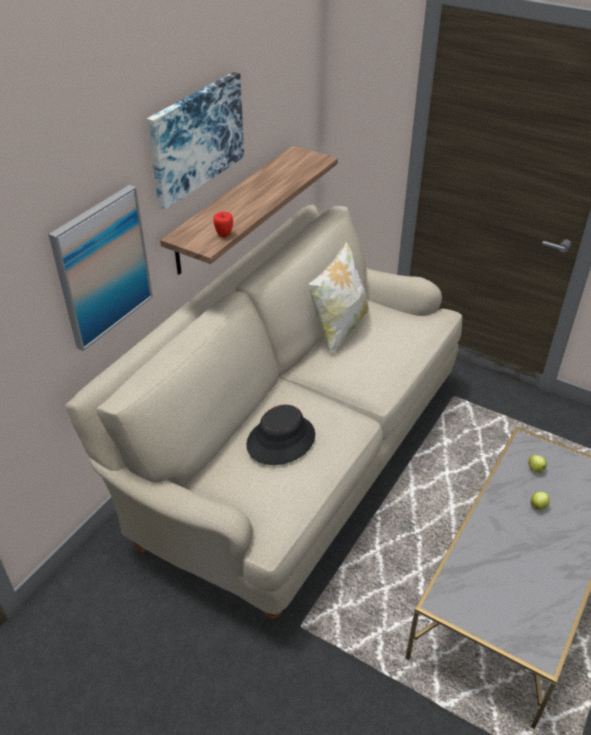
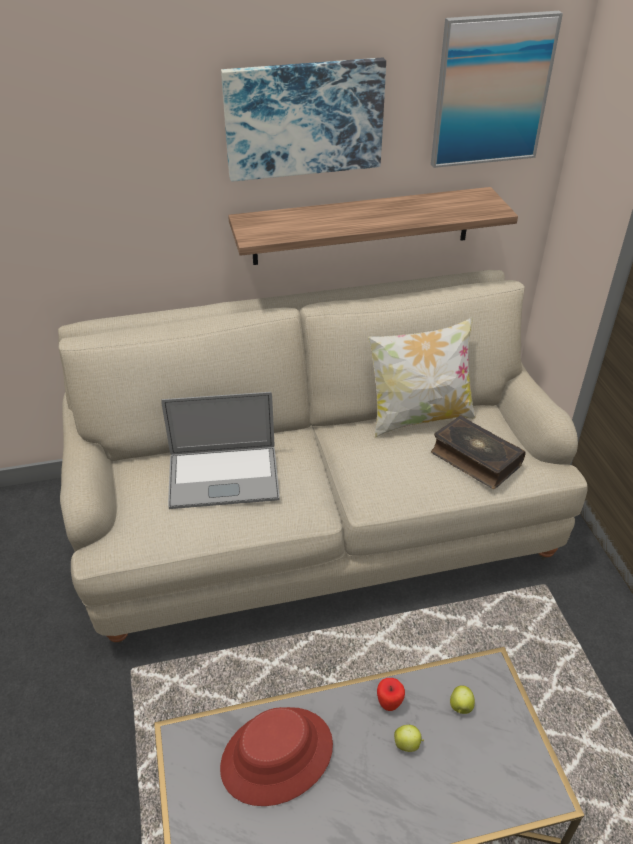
camera: 45 degrees right, 0 degrees up
picture [49,185,153,351] -> picture moved to [431,11,563,168]
apple [213,212,233,237] -> apple moved to [377,678,405,711]
black hat [246,405,315,465] -> laptop [161,392,280,509]
none -> red hat [220,707,333,806]
none -> book [431,415,525,489]

